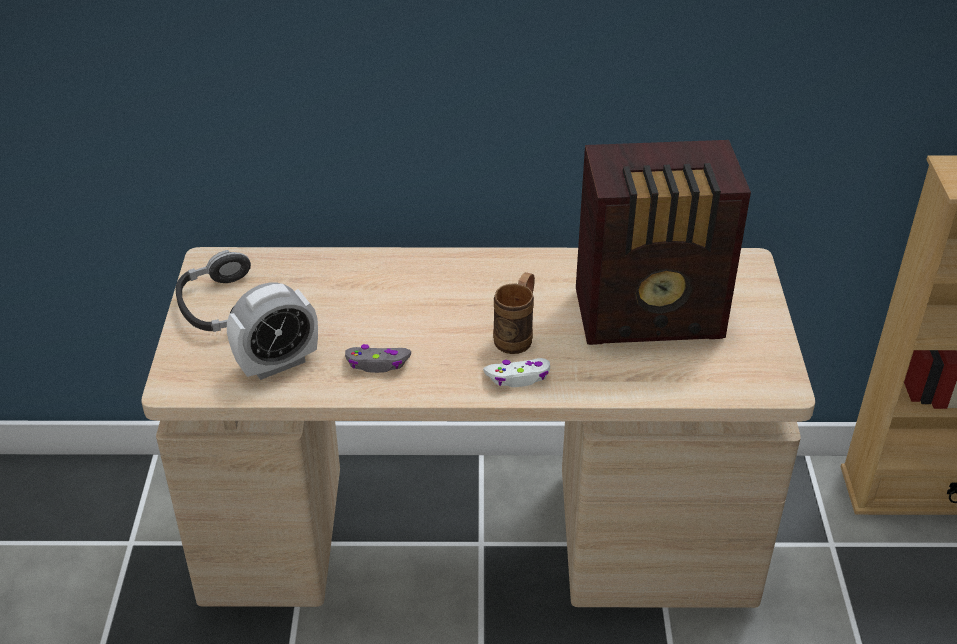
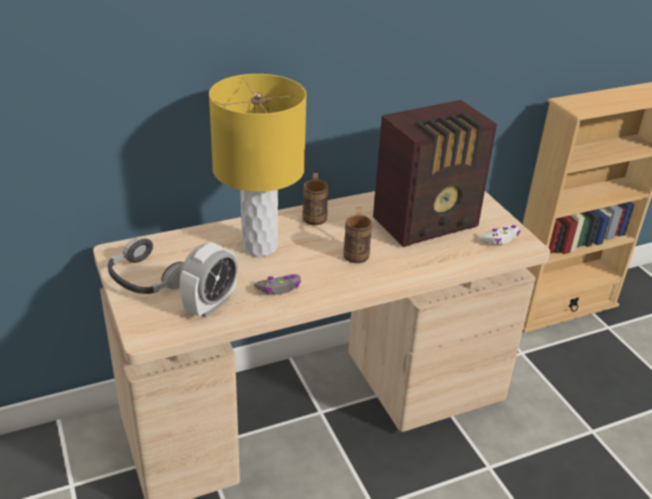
camera: 25 degrees left, 5 degrees down
white game controller [483,358,550,387] -> white game controller moved to [478,225,520,244]
none -> yellow table lamp [209,74,307,257]
none -> brown mug [303,173,329,225]

